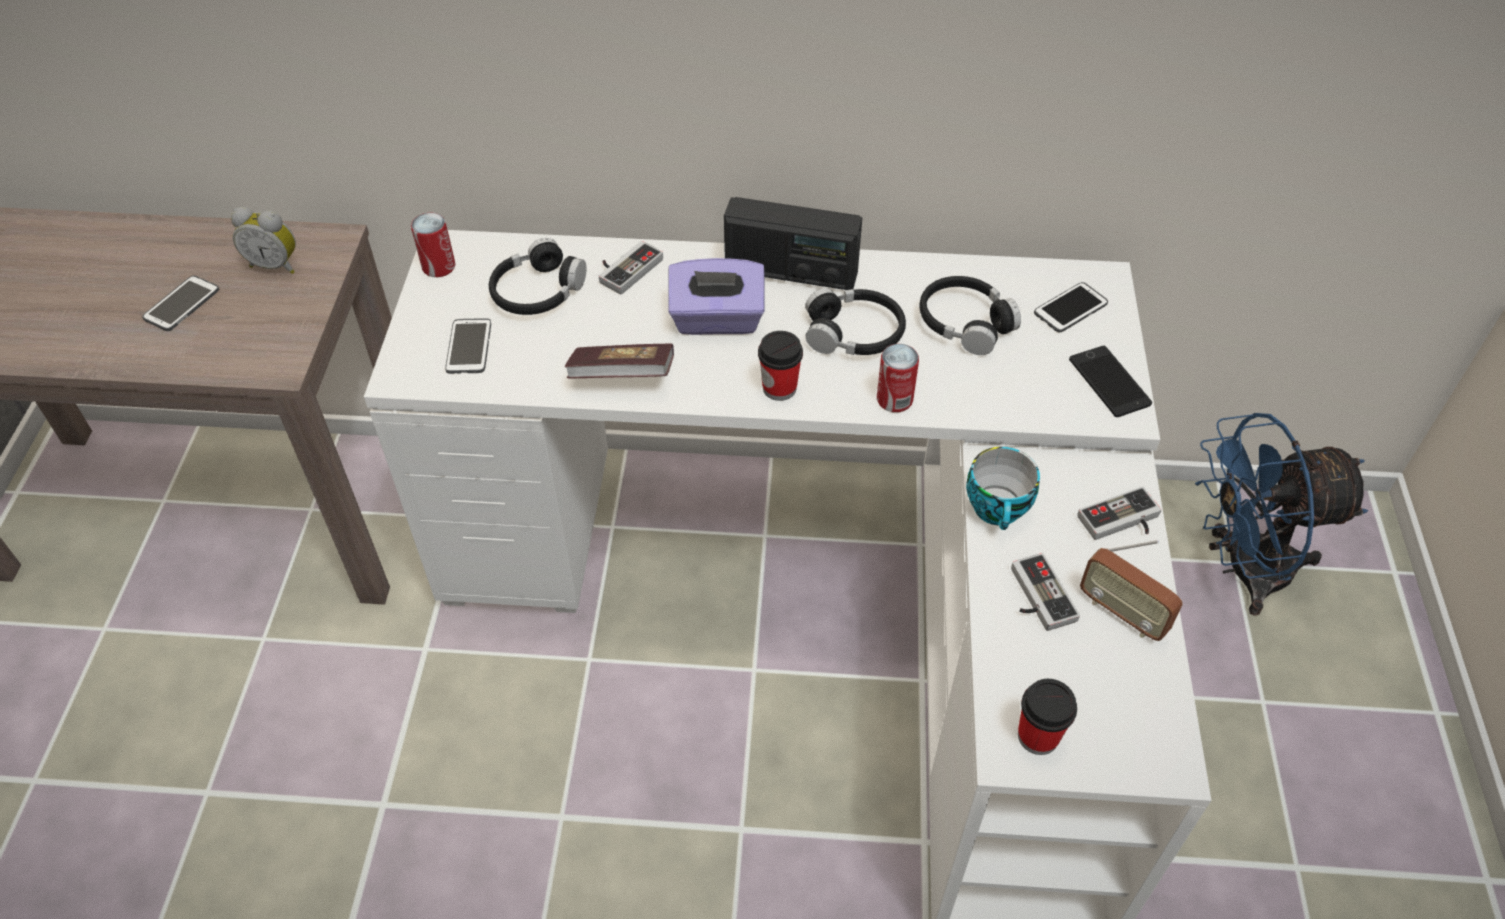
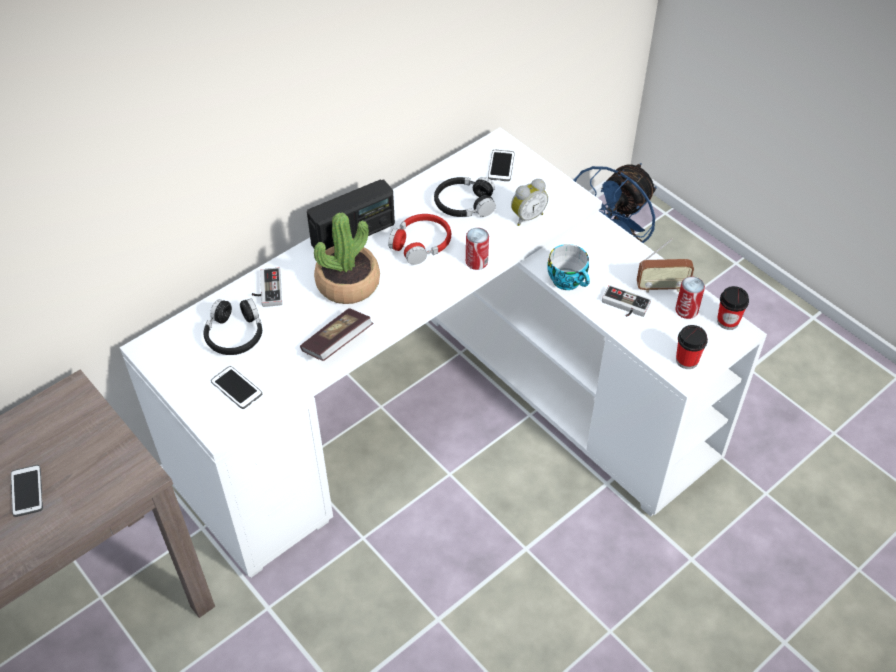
camera: 45 degrees left, 0 degrees up
alarm clock [231,207,296,274] -> alarm clock moved to [511,179,548,226]
can [411,212,455,277] -> can moved to [675,276,705,319]
purple tissue box [668,258,764,335] -> potted plant [314,212,380,304]
cup [758,331,803,401] -> cup moved to [717,286,749,330]
black headphones [805,288,906,355] -> red headphones [388,214,451,265]
phone [1069,346,1152,417] -> none
game controller [1077,486,1161,540] -> none

